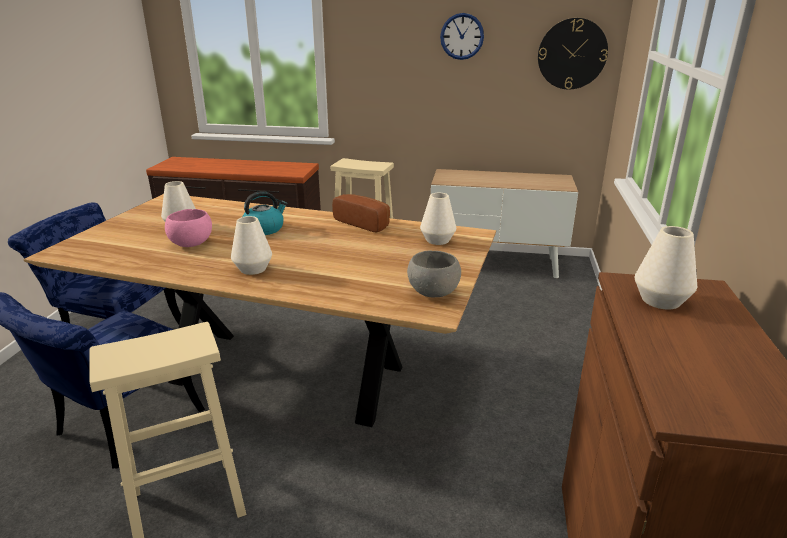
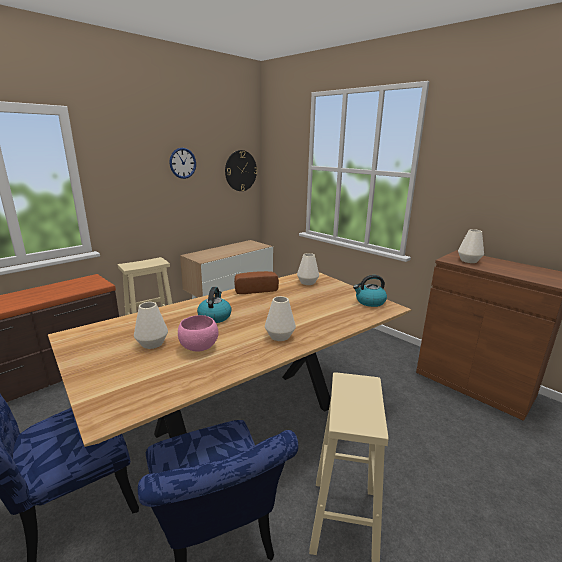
camera: 55 degrees left, 5 degrees down
grey bowl [407,251,461,297] -> kettle [353,275,387,307]

